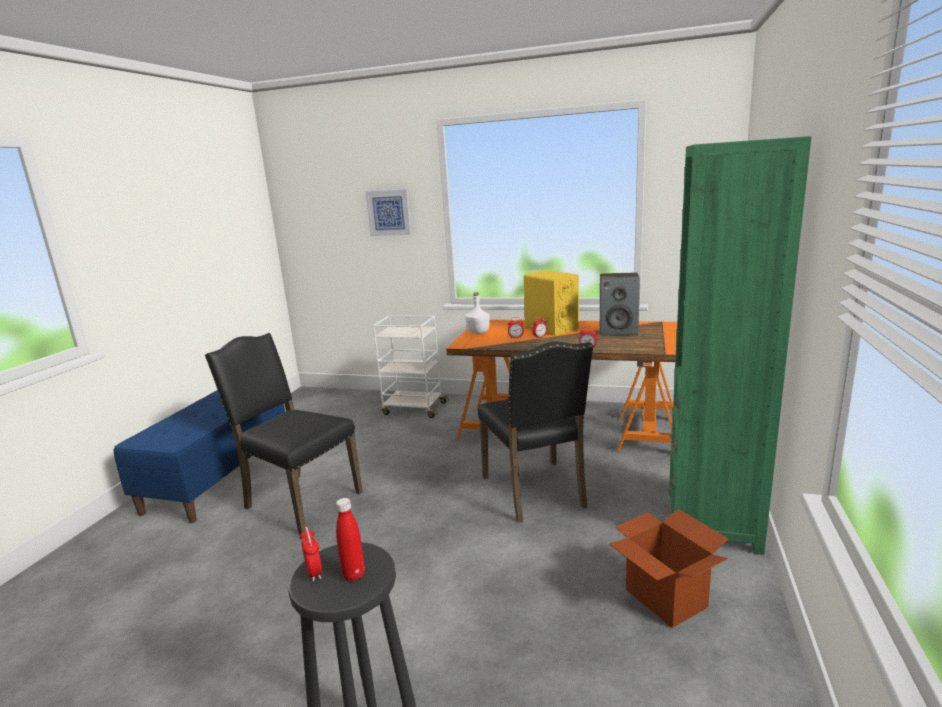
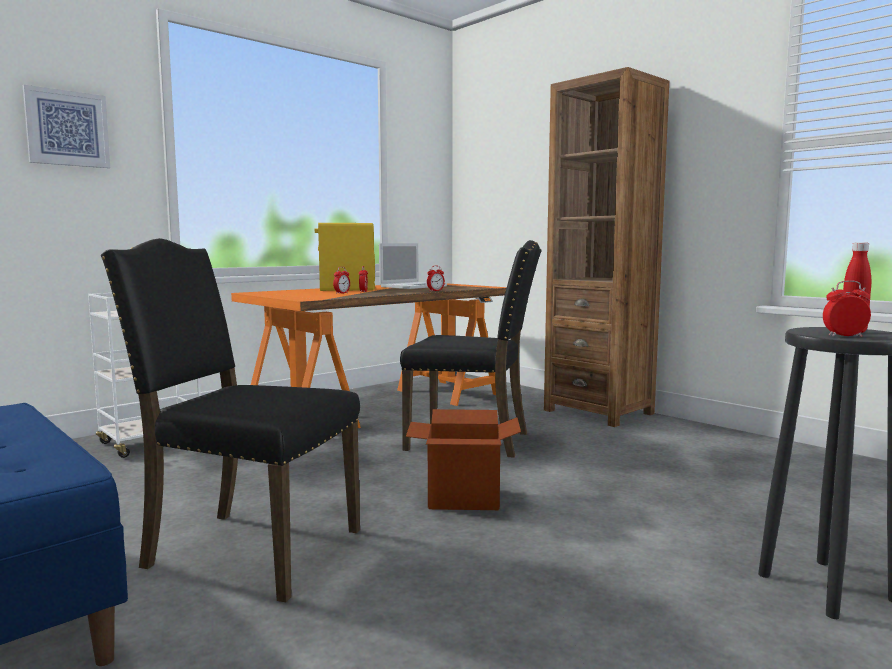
camera: 60 degrees left, 10 degrees down
black chair [205,333,363,535] -> black chair turned 45 degrees clockwise [101,238,360,602]
white bottle [465,292,490,334] -> none
speaker [600,273,640,336] -> laptop [379,243,447,289]
cardboard box [609,509,729,628] -> cardboard box moved to [406,409,521,510]
green bookcase [669,136,812,555] -> brown bookcase [544,67,669,427]

